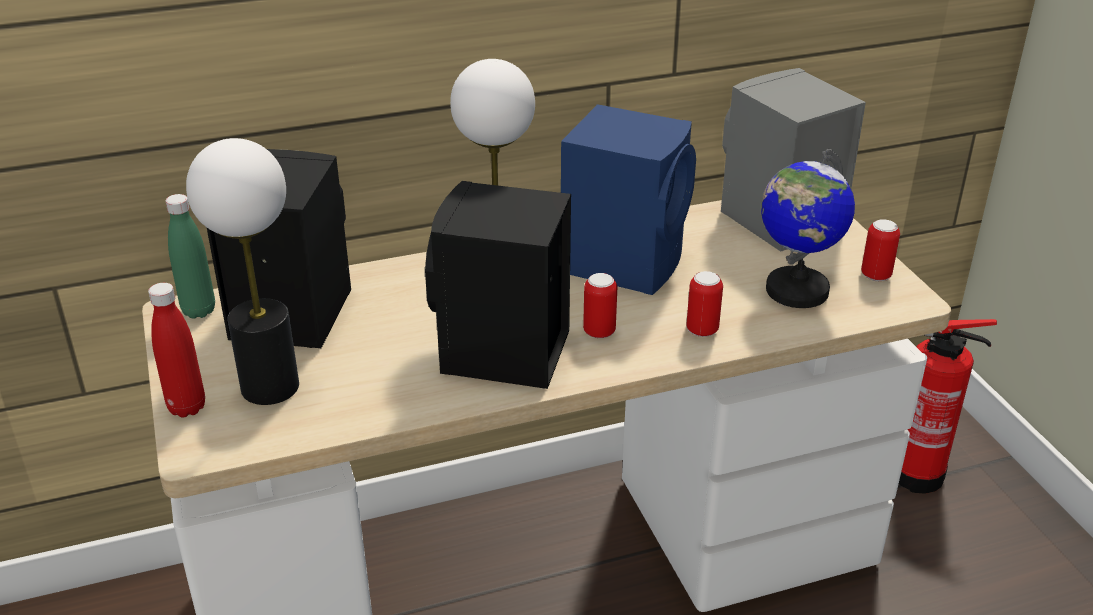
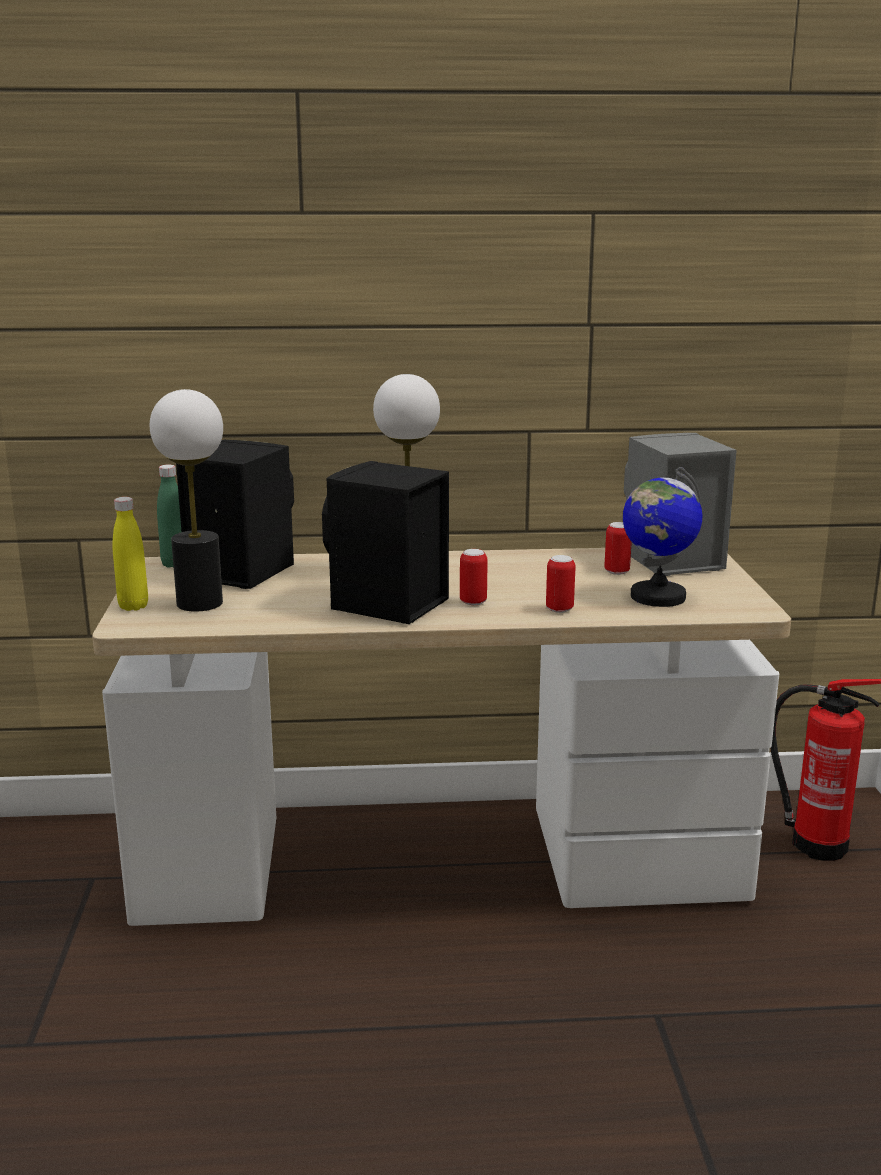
camera: 15 degrees right, 15 degrees down
red bottle [148,283,205,417] -> yellow bottle [112,497,148,611]
blue speaker [561,104,696,295] -> none
can [861,219,900,281] -> can moved to [604,522,632,575]

